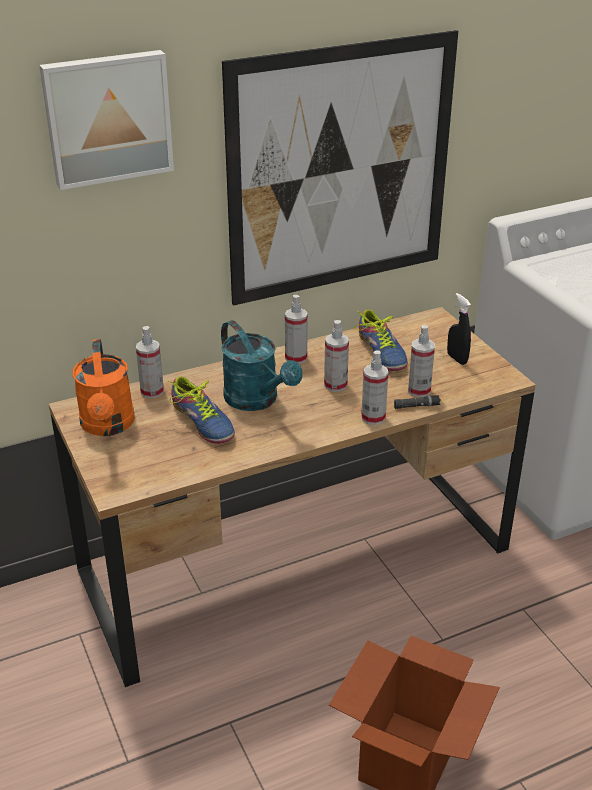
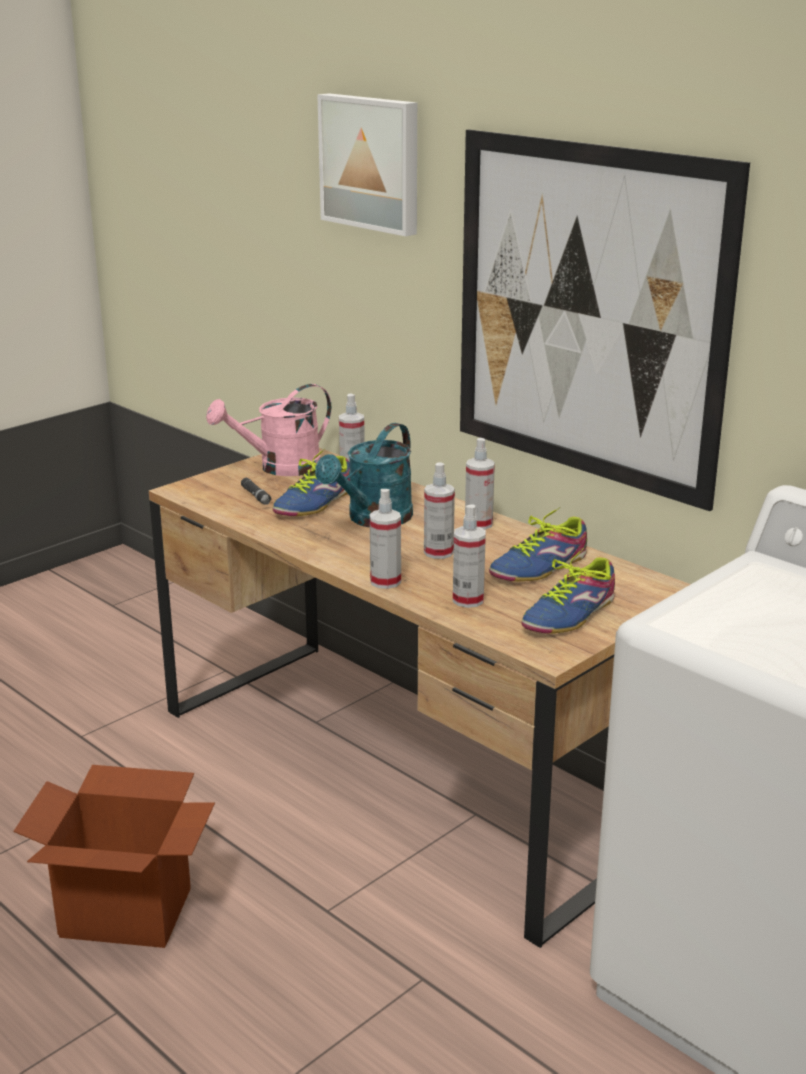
camera: 70 degrees right, 10 degrees down
orange watering can [73,339,135,436] -> pink watering can [206,384,331,476]
black flashlight [394,395,441,409] -> black flashlight moved to [241,478,271,505]
black spray bottle [447,293,471,365] -> shoe [521,548,615,634]

